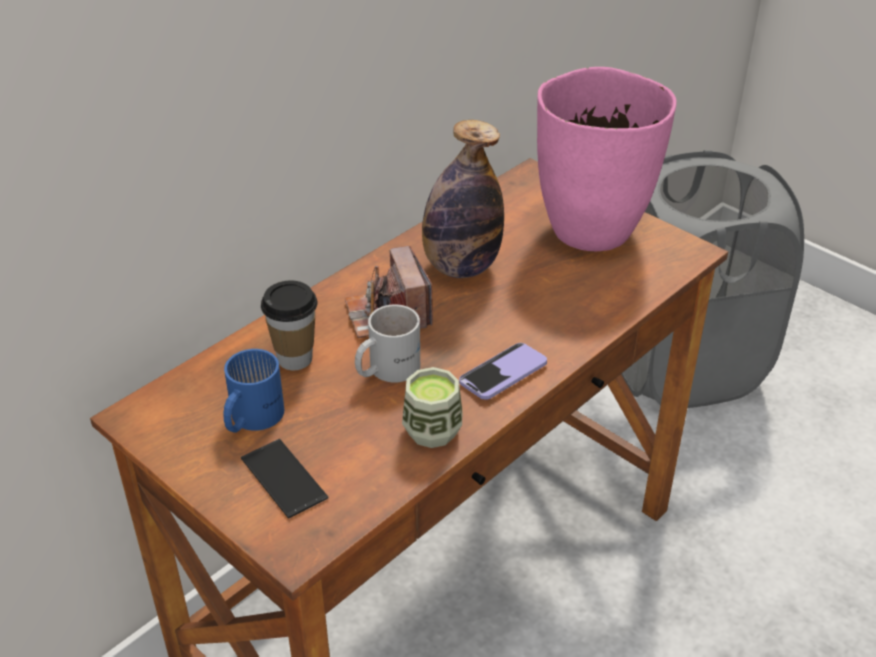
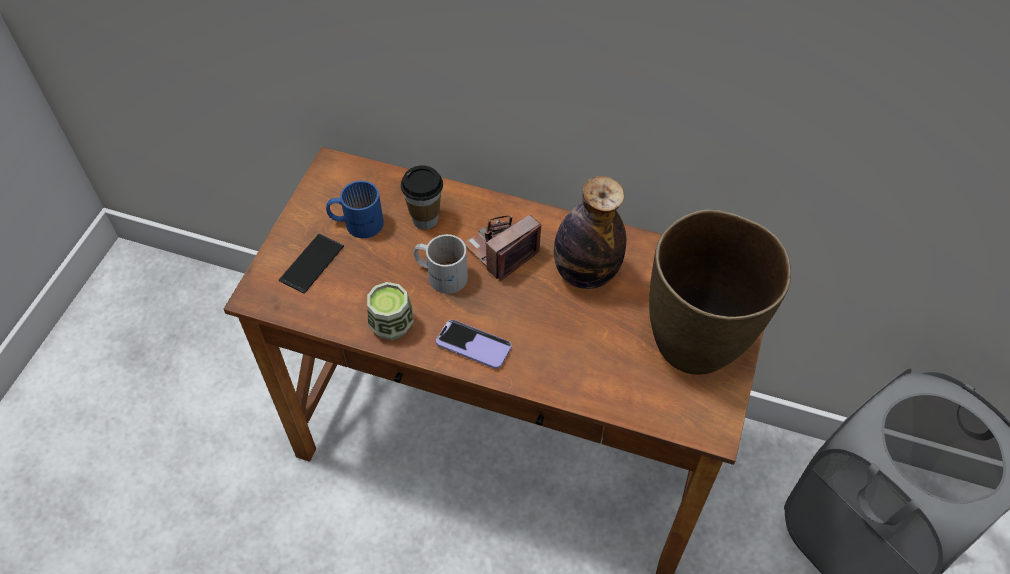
camera: 65 degrees right, 15 degrees up
pink vase [537,67,676,251] -> brown vase [649,209,791,375]

